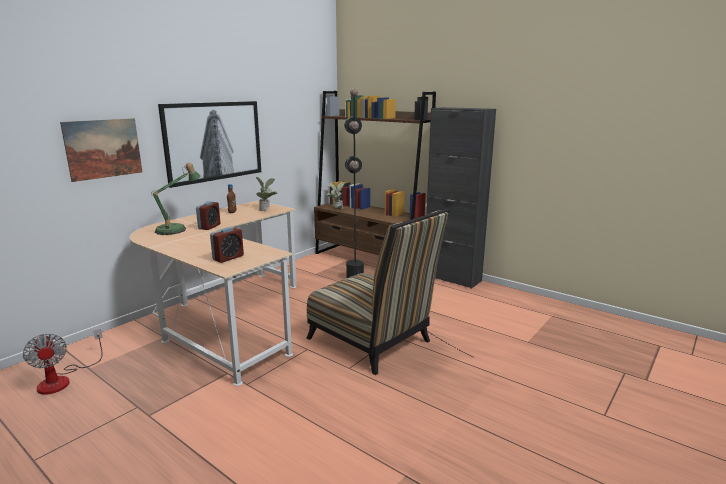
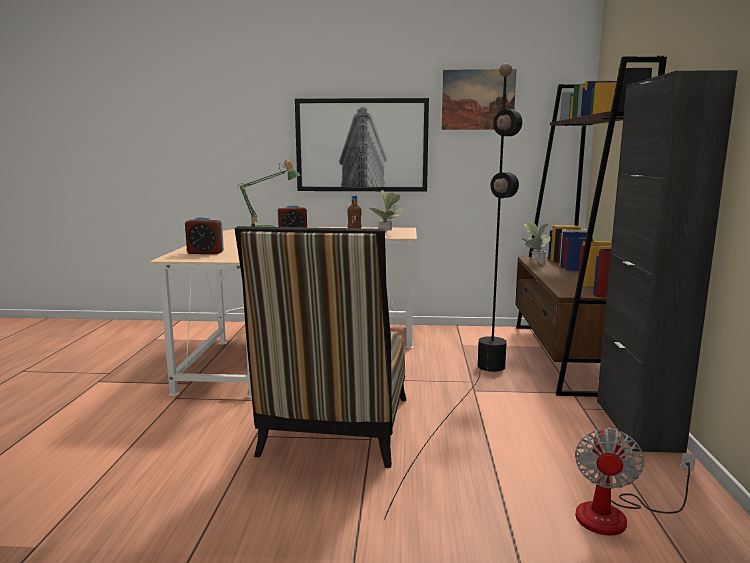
camera: 55 degrees right, 5 degrees down
fan [23,329,103,395] -> fan moved to [575,427,696,535]
picture [60,118,142,182] -> picture moved to [442,69,517,130]

